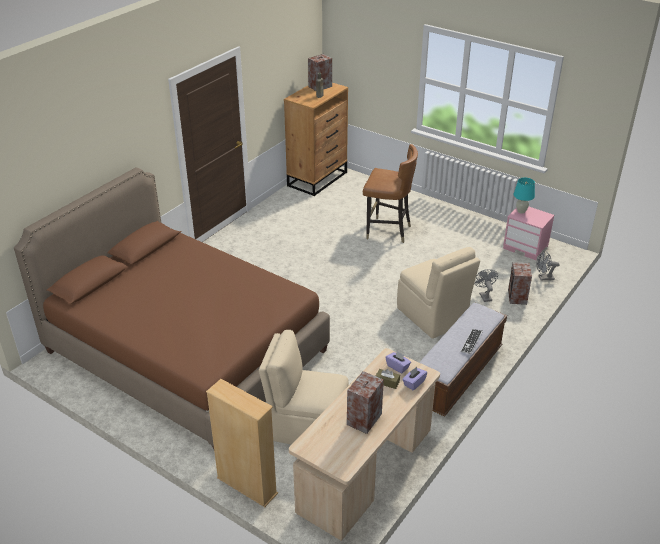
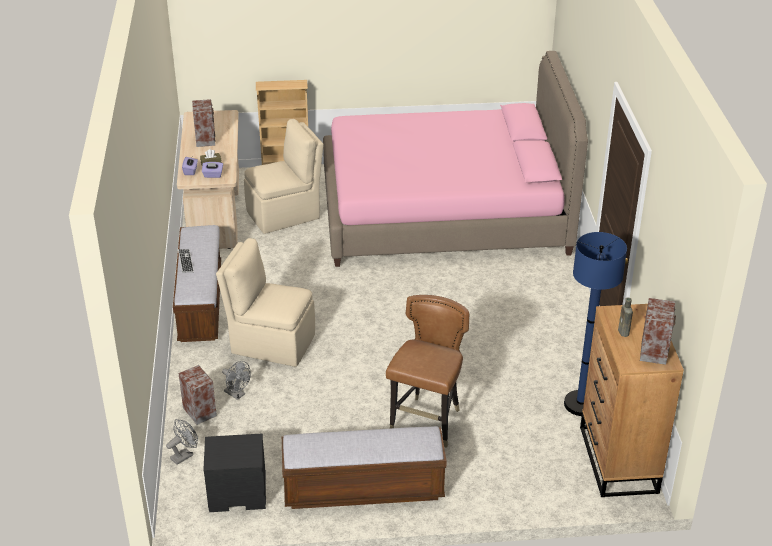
camera: 140 degrees right, 0 degrees up
brown bed [14,168,330,449] -> pink bed [323,51,588,267]
brown chair [363,144,418,243] -> brown chair turned 135 degrees clockwise [386,295,469,448]
pink nightstand [503,207,554,260] -> black nightstand [203,433,266,512]
turquoise table lamp [514,177,535,214] -> none
none -> bench [282,426,447,509]
none -> blue floor lamp [564,232,627,416]

